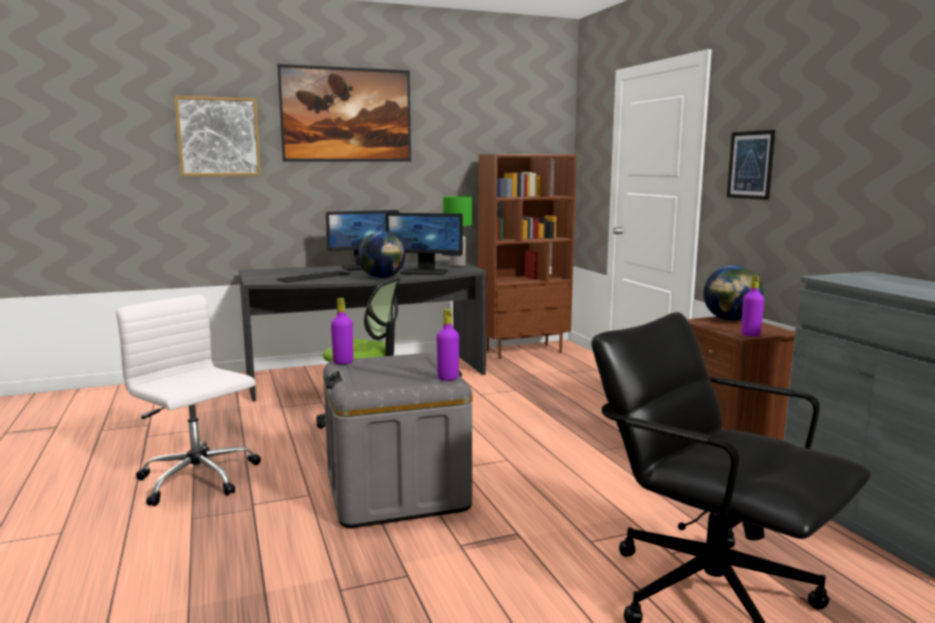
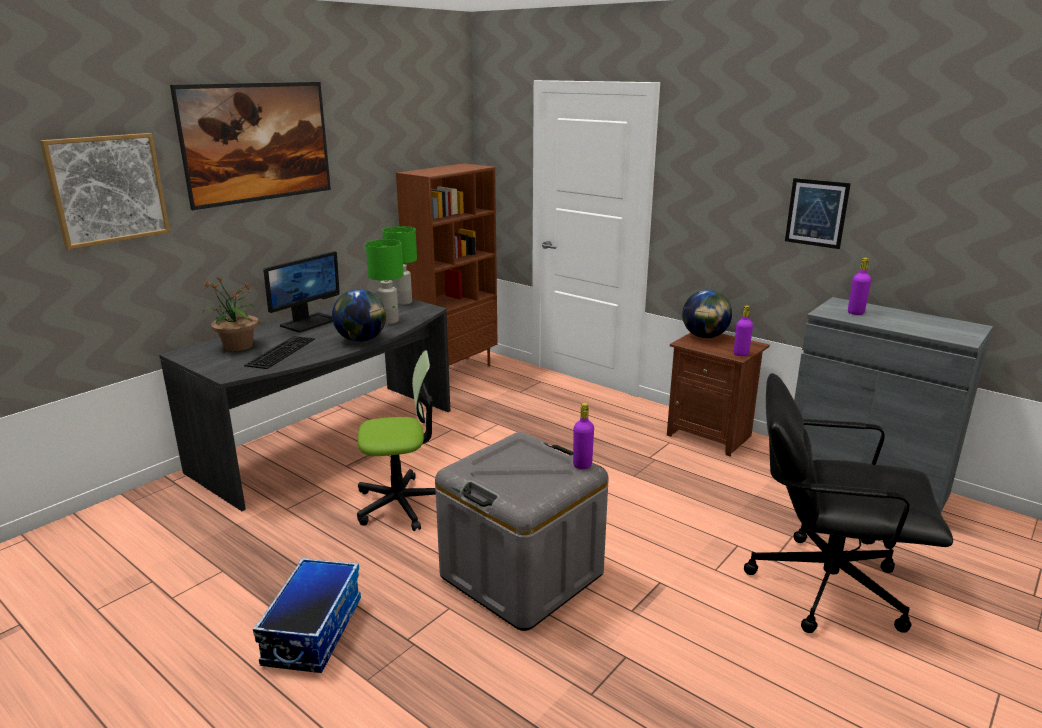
camera: 30 degrees left, 10 degrees up
white office chair [116,295,261,506] -> storage box [253,558,361,673]
purple bottle [331,298,353,364] -> purple bottle moved to [848,257,871,315]
monitor [385,213,463,275] -> green table lamp [366,239,404,324]
picture [727,130,776,200] -> picture moved to [785,178,851,249]
none -> potted plant [202,277,259,351]

